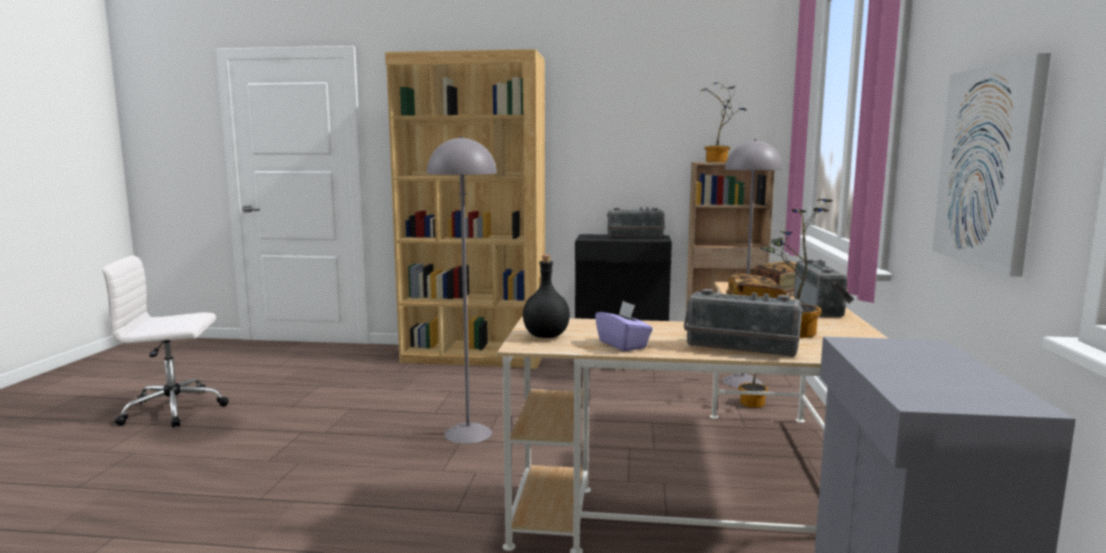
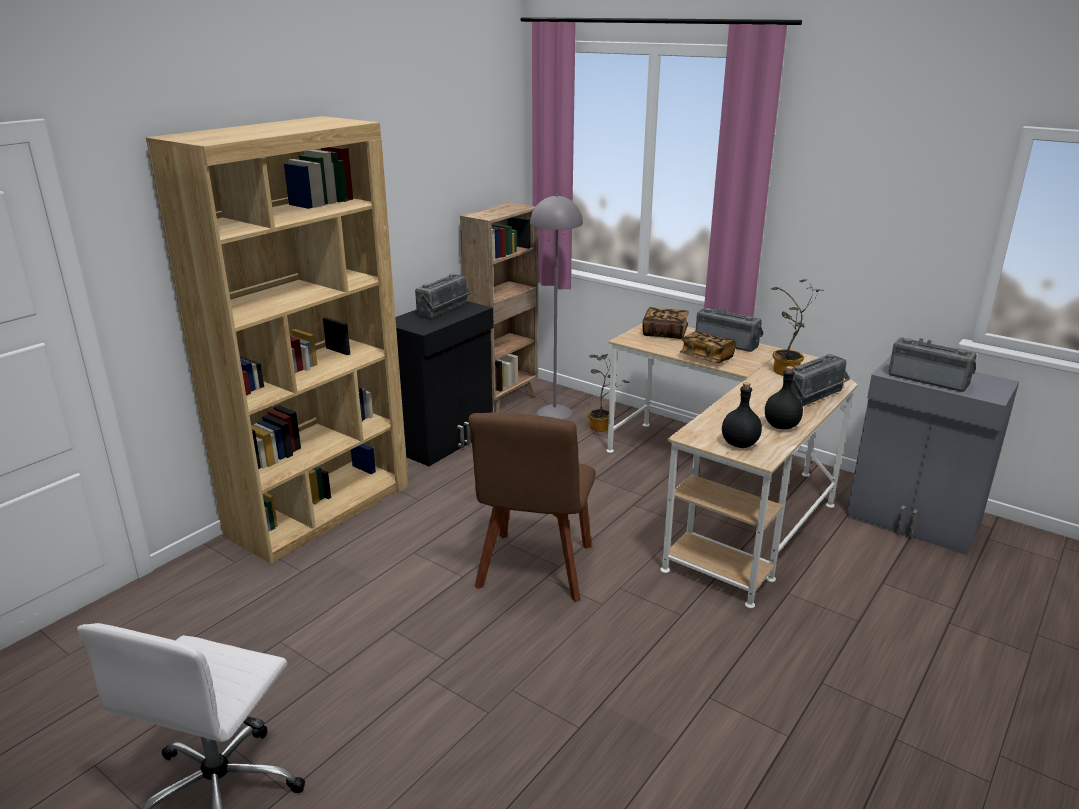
camera: 60 degrees left, 15 degrees up
grey floor lamp [427,136,497,444] -> brown chair [468,412,596,602]
purple tissue box [595,301,653,351] -> black bottle [765,366,803,429]
potted plant [700,82,747,162] -> none
picture [932,53,1051,277] -> none
none -> radio [888,337,977,392]

